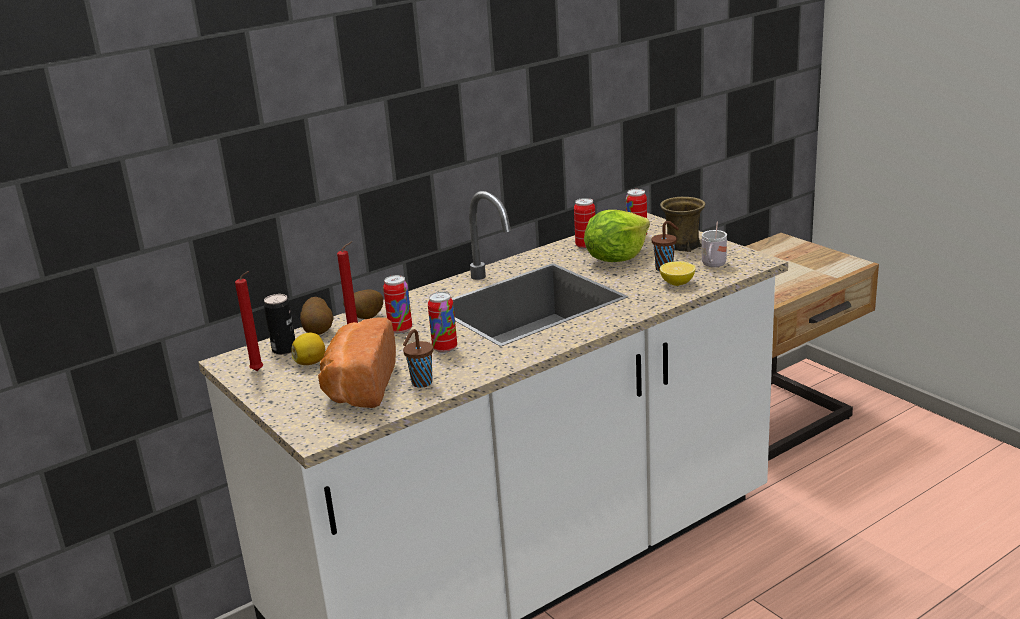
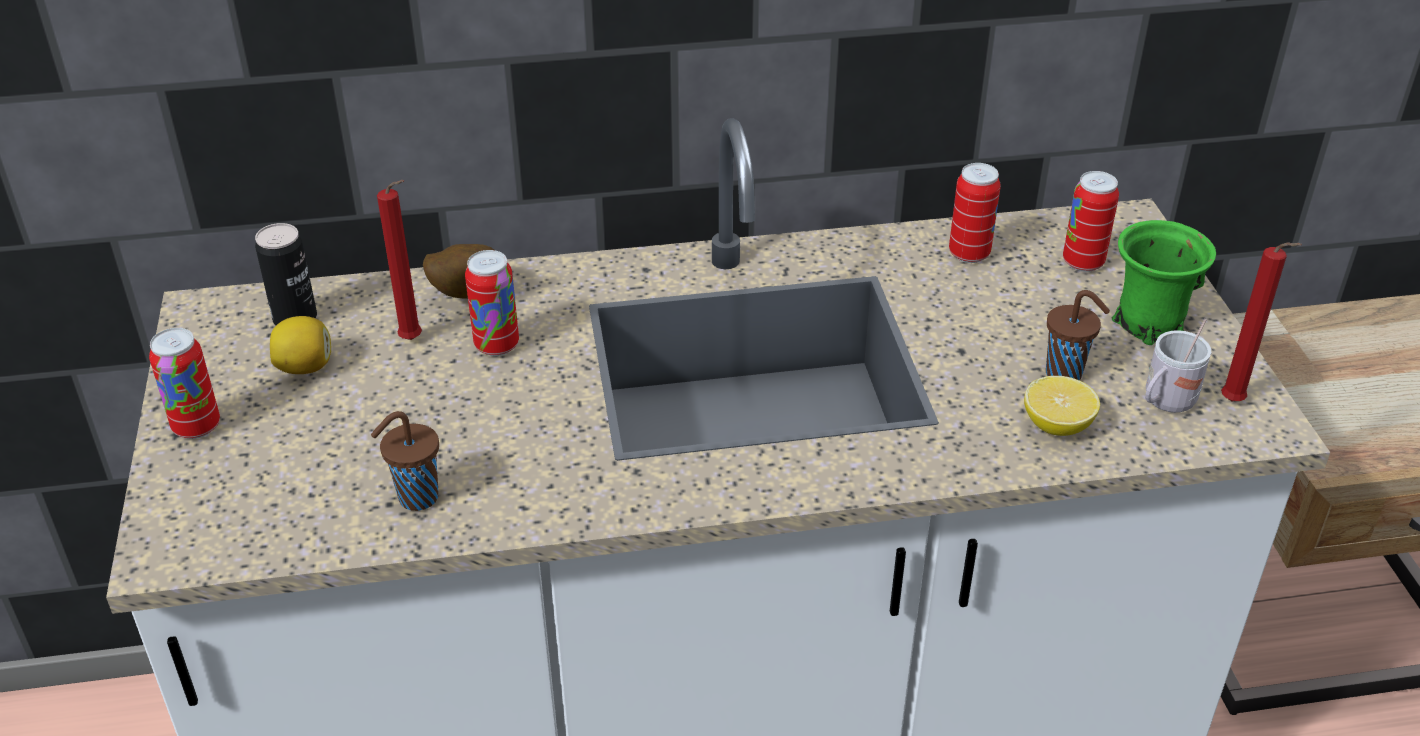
camera: 25 degrees right, 15 degrees up
red candle [235,271,263,371] -> red candle moved to [1221,243,1302,401]
potato [300,297,333,335] -> none
bread [318,318,396,408] -> none
can [428,292,457,353] -> can moved to [149,328,220,439]
lettuce [584,210,650,262] -> none
brown mug [660,197,705,252] -> green mug [1111,220,1216,345]

